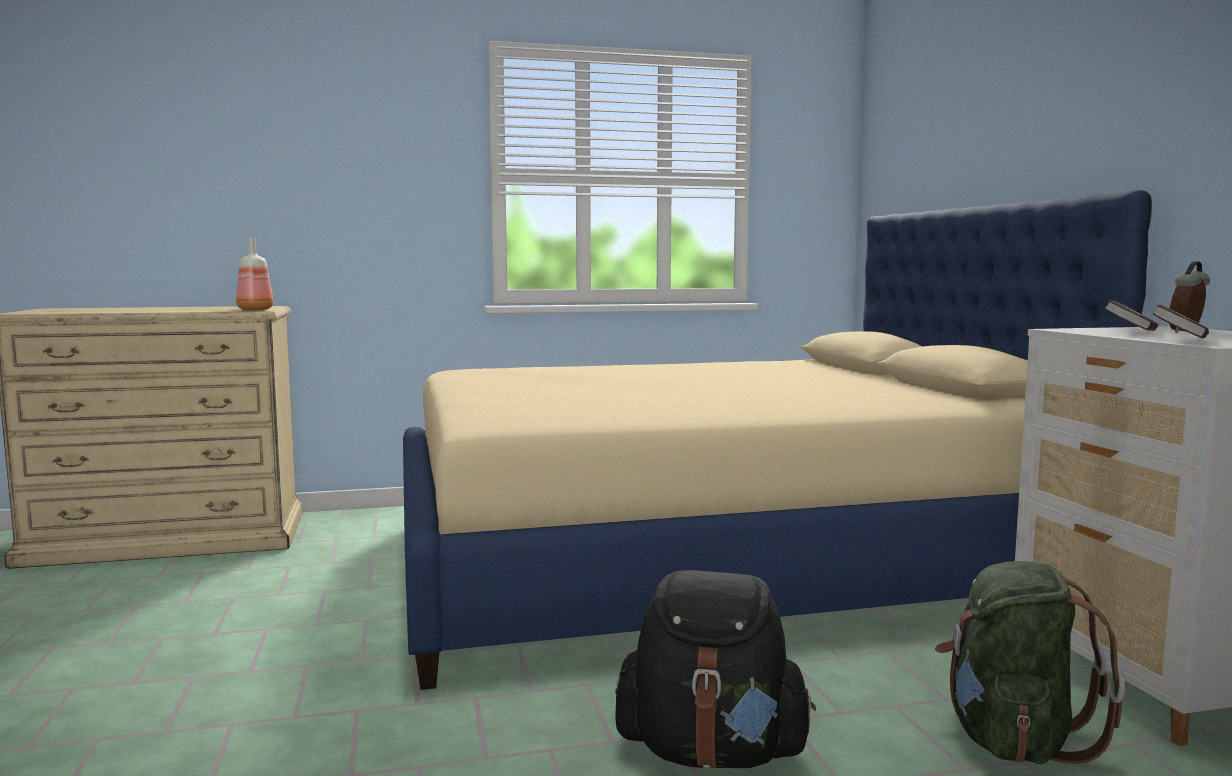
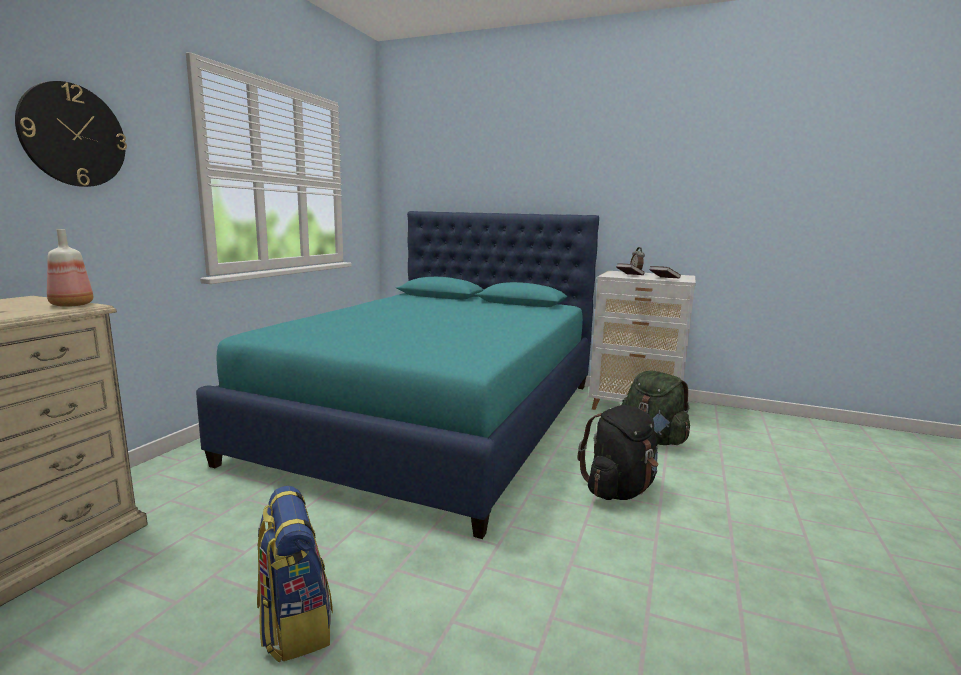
camera: 55 degrees left, 5 degrees up
beige bed [403,190,1152,690] -> turquoise bed [196,211,599,539]
none -> wall clock [15,81,127,187]
none -> backpack [257,486,333,663]

